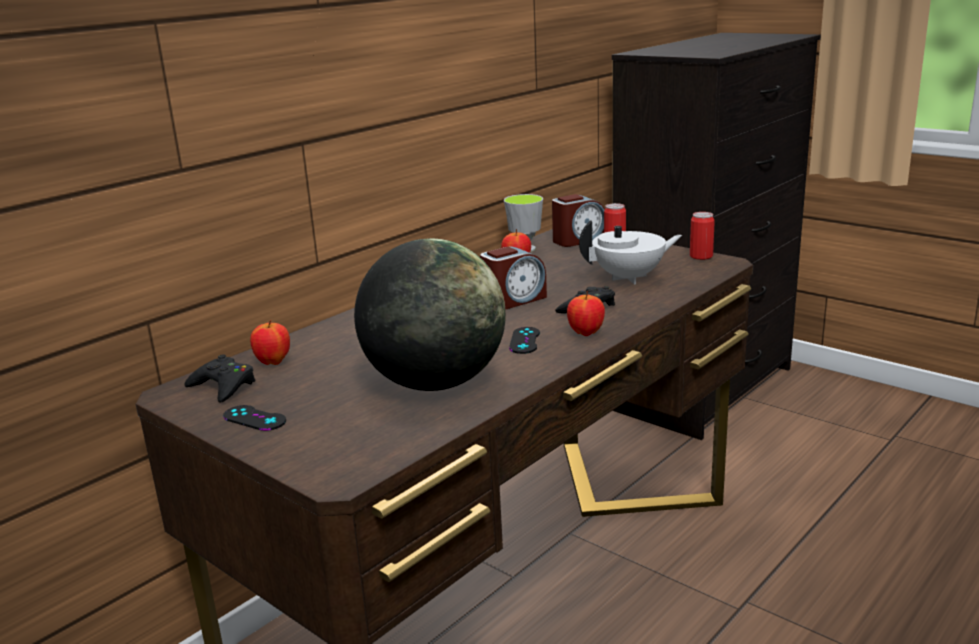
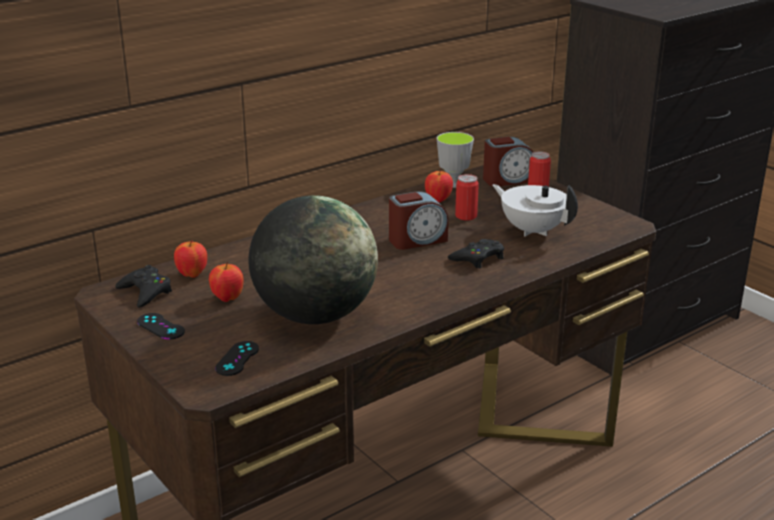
camera: 10 degrees right, 5 degrees up
black game controller [509,327,540,354] -> black game controller moved to [215,341,259,376]
apple [567,291,605,336] -> apple moved to [209,262,243,302]
white teapot [579,220,682,284] -> white teapot turned 135 degrees counterclockwise [493,184,578,237]
can [690,212,715,260] -> can moved to [455,174,479,221]

